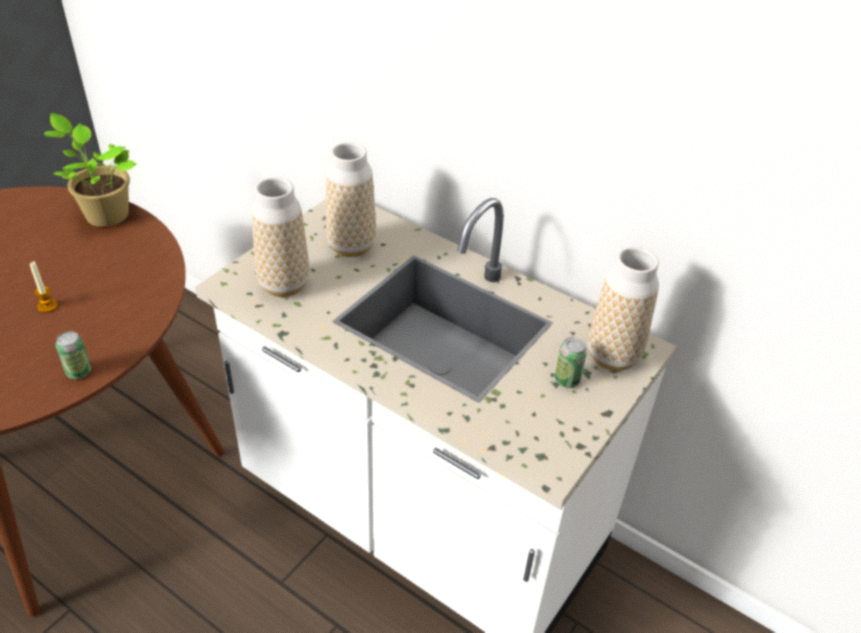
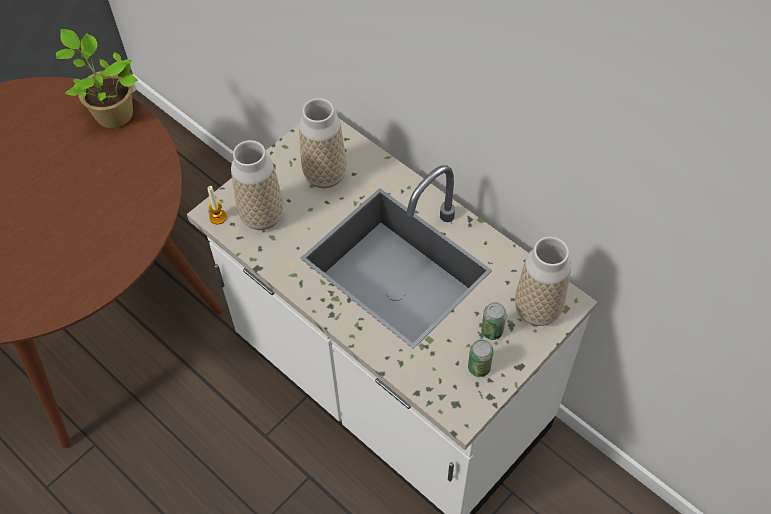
camera: 10 degrees right, 15 degrees up
candle [30,262,58,312] -> candle moved to [208,186,227,224]
can [56,331,91,379] -> can moved to [468,340,494,377]

